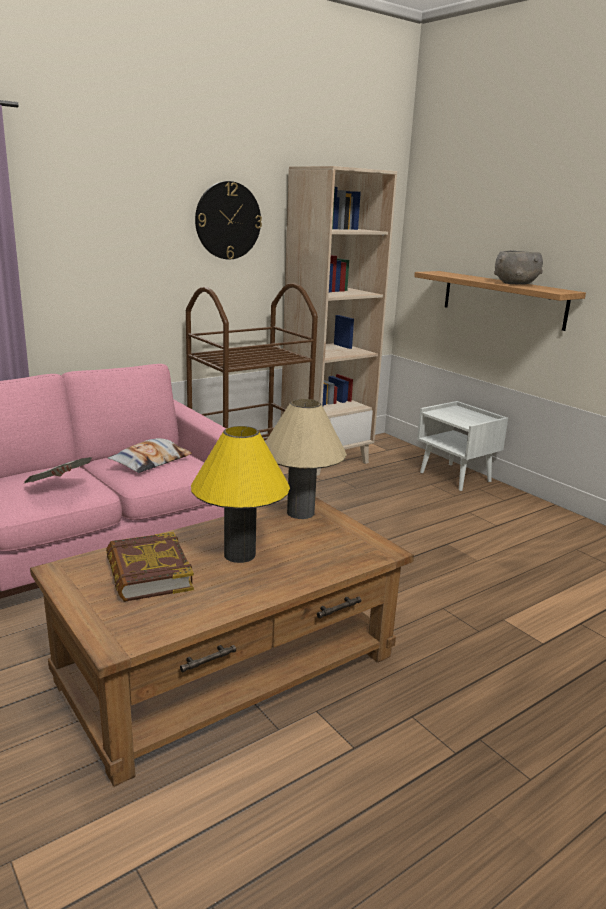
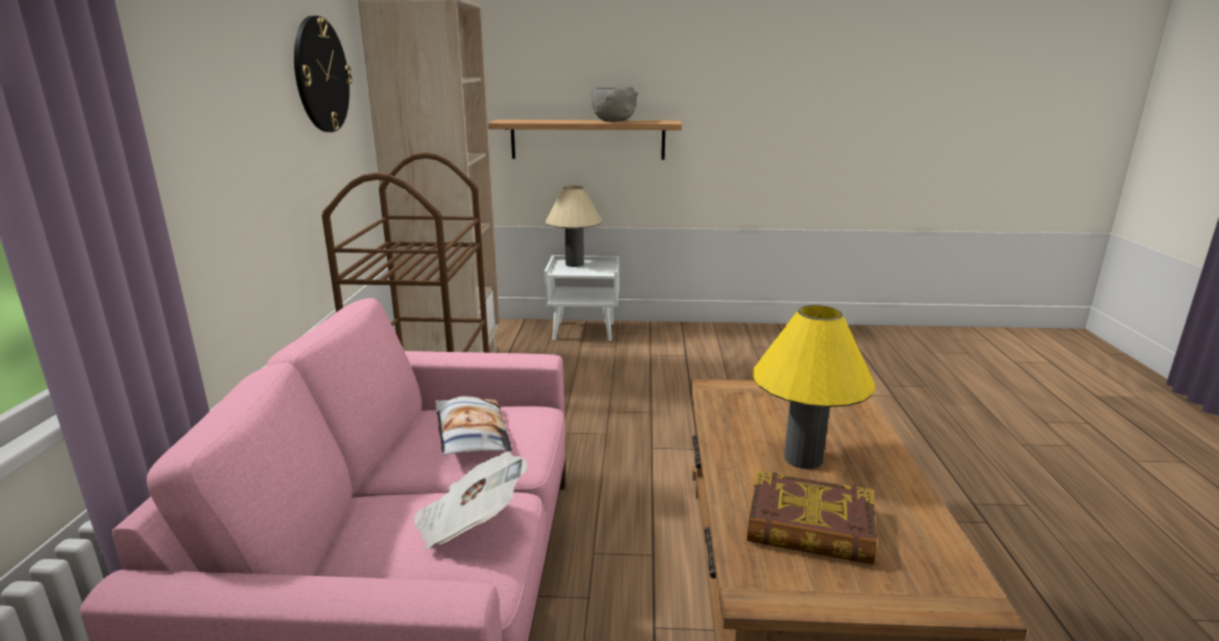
camera: 50 degrees left, 0 degrees up
beige table lamp [265,399,347,519] -> beige table lamp moved to [545,185,602,267]

